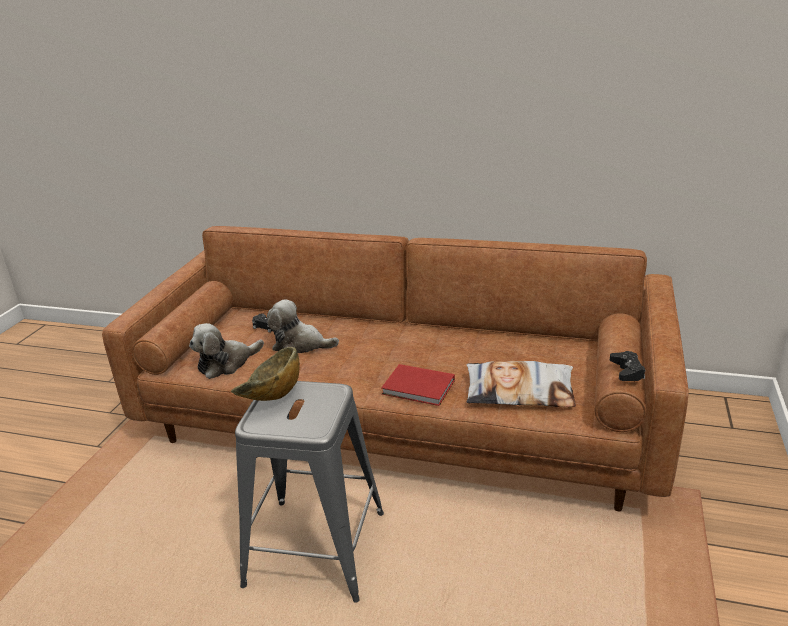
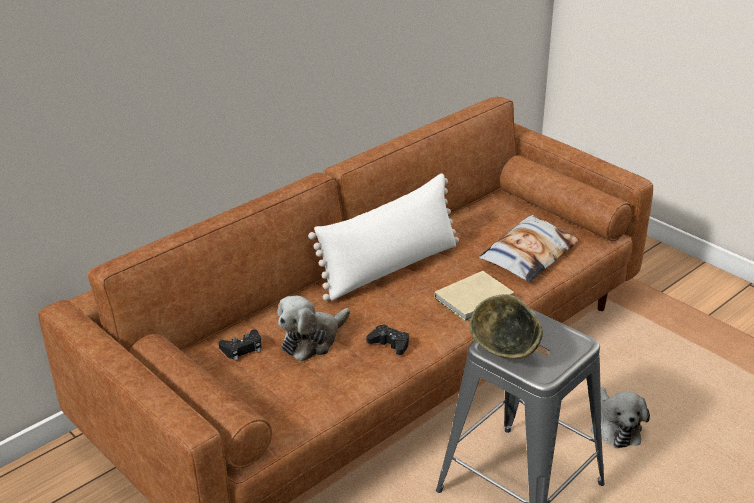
camera: 60 degrees left, 5 degrees up
plush toy [189,323,264,379] -> plush toy moved to [591,387,650,448]
red book [381,364,455,406] -> beige book [434,271,514,321]
black game controller [610,351,645,381] -> black game controller moved to [366,324,409,355]
none -> white pillow [308,173,459,301]

